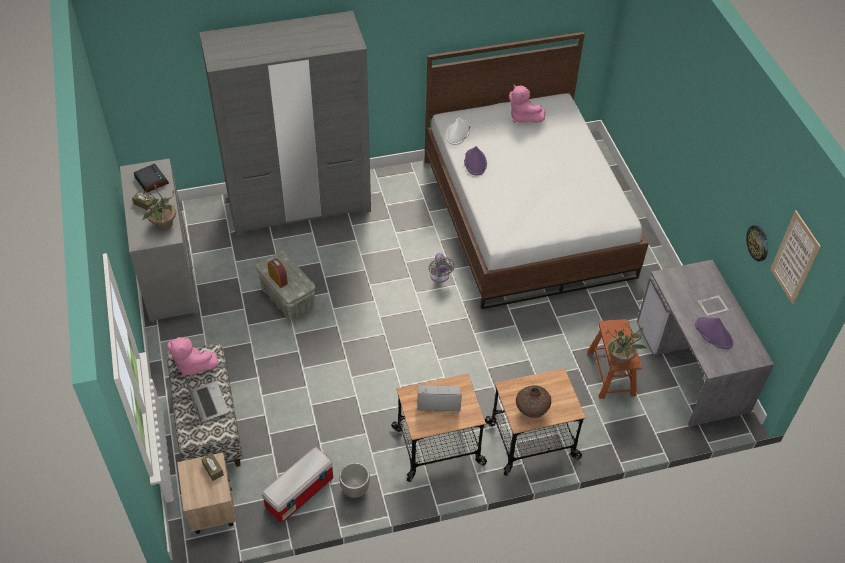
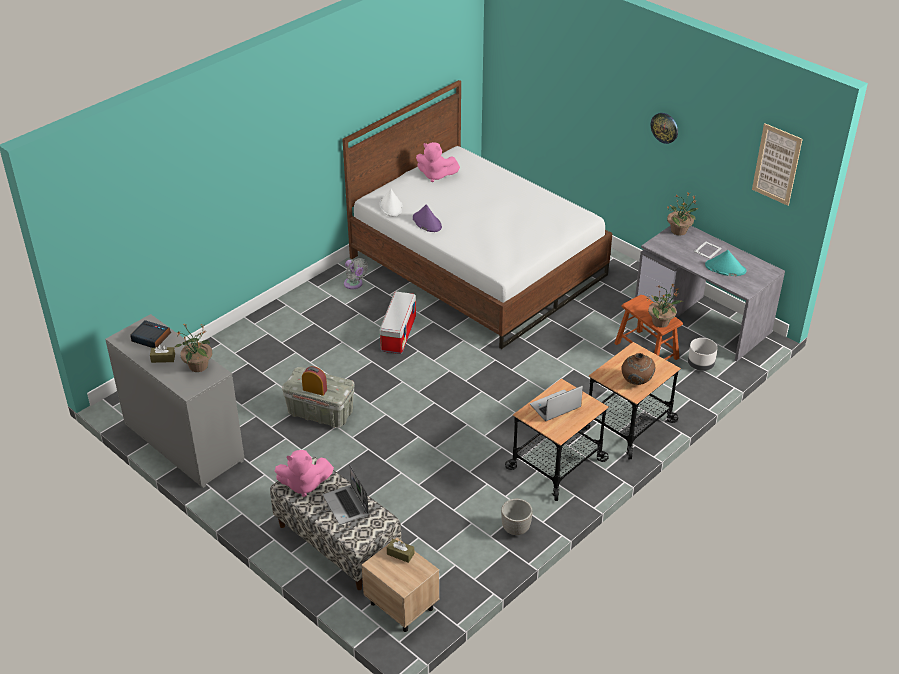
camera: 30 degrees left, 10 degrees down
laptop [185,376,229,423] -> laptop turned 150 degrees counterclockwise [323,465,369,525]
grey wardrobe [199,11,371,236] -> none
storage box [262,447,333,523] -> storage box moved to [380,292,416,354]
grey fan [429,253,455,283] -> grey fan moved to [344,258,368,289]
purple hat [695,317,734,349] -> turquoise hat [705,250,746,276]
wall clock [746,225,768,261] -> wall clock moved to [651,113,678,144]
none -> potted plant [666,192,698,236]
none -> grey planter [688,338,718,371]

